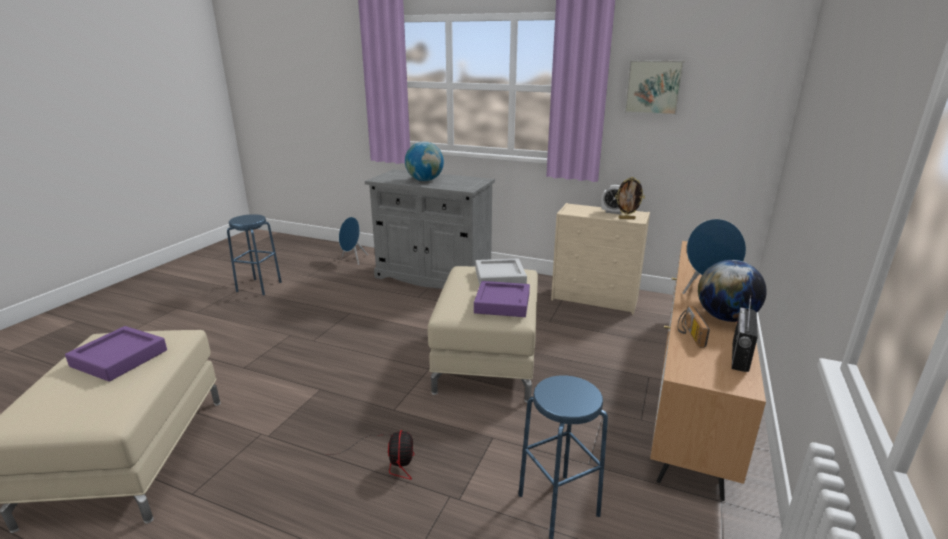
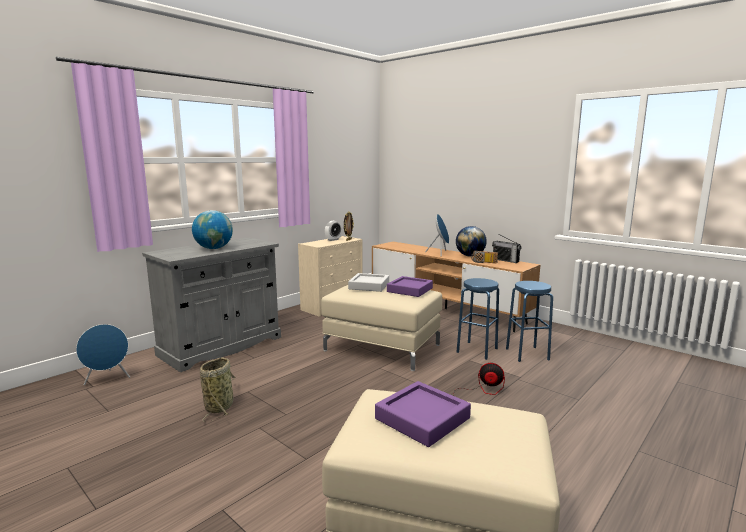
camera: 70 degrees left, 10 degrees down
blue stool [227,214,282,295] -> blue stool moved to [457,278,499,360]
picture [624,60,684,115] -> none
none -> basket [200,357,236,421]

